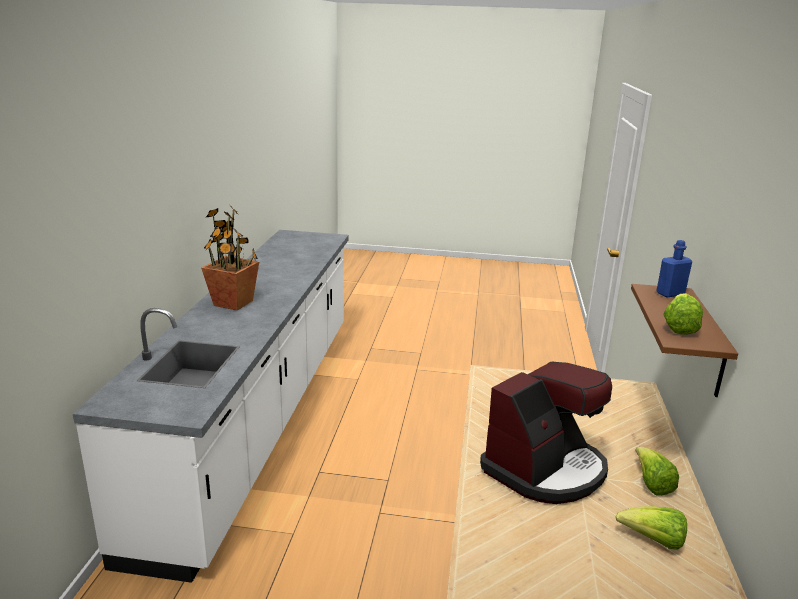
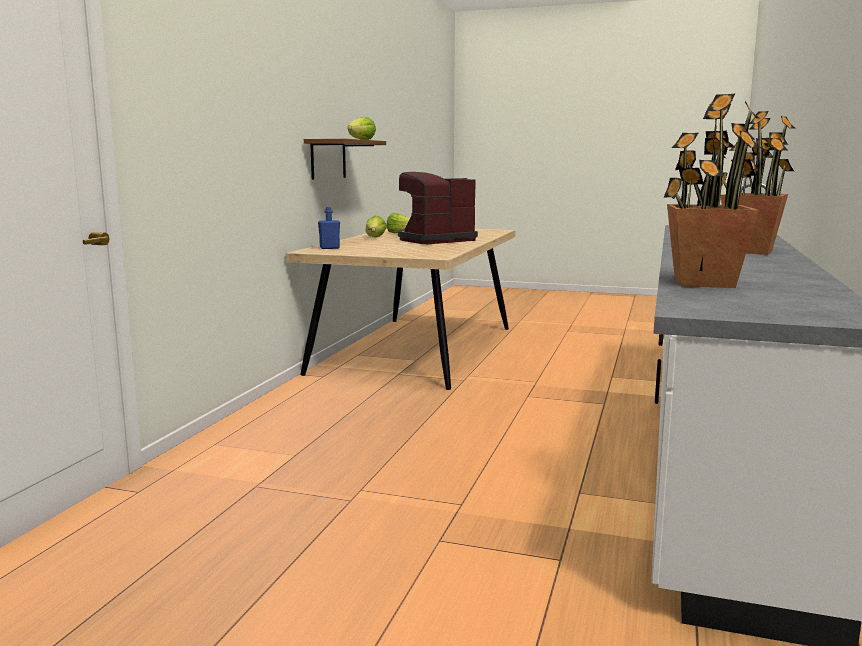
camera: 170 degrees left, 10 degrees down
blue bottle [656,240,692,298] -> blue bottle moved to [318,207,340,249]
none -> potted plant [663,94,761,288]

